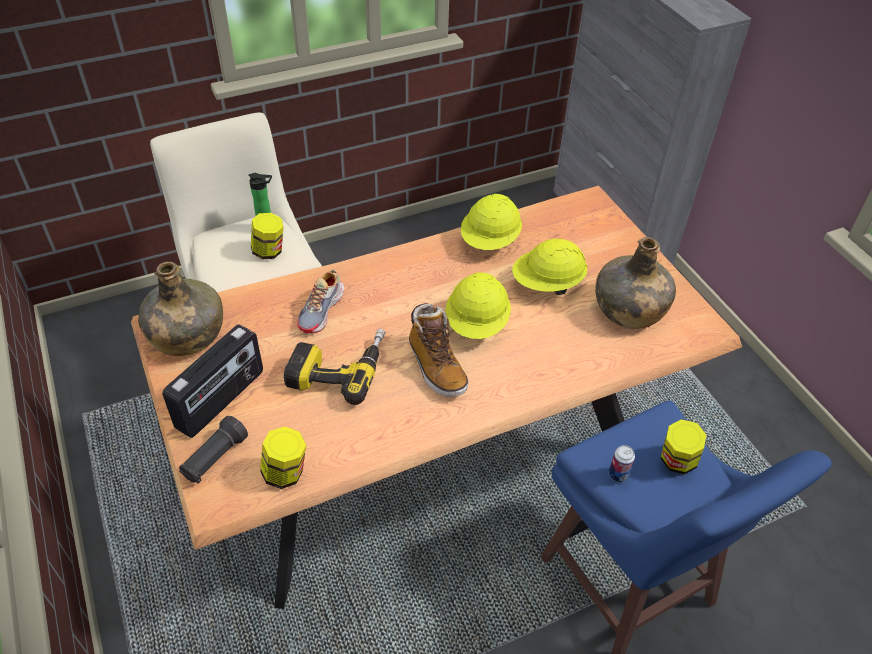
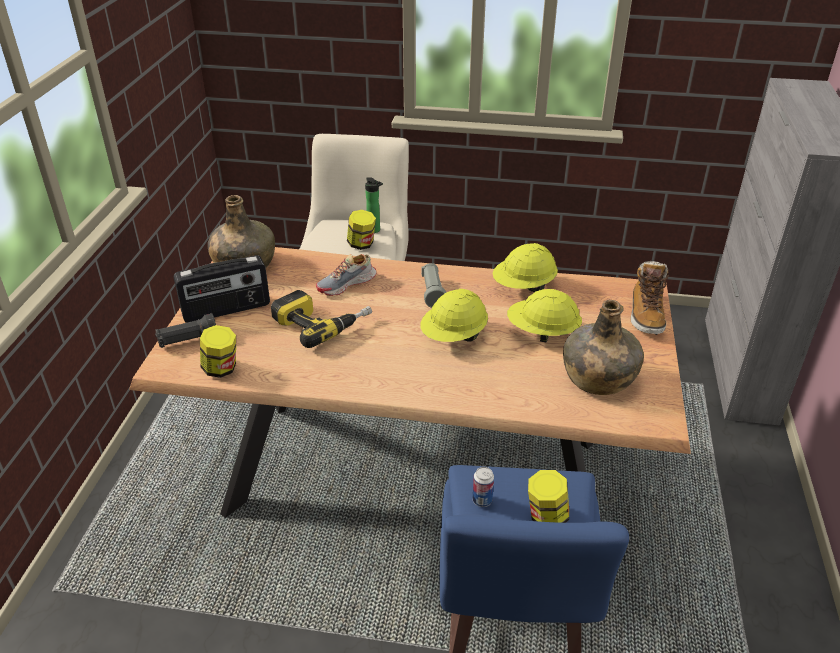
camera: 35 degrees right, 10 degrees down
boot [409,303,468,397] -> boot moved to [631,261,669,335]
none -> grey flashlight [421,263,446,308]

